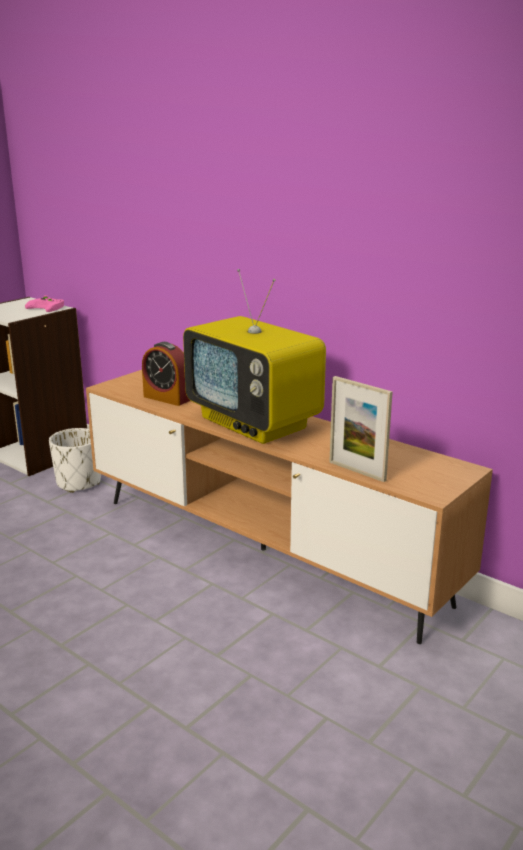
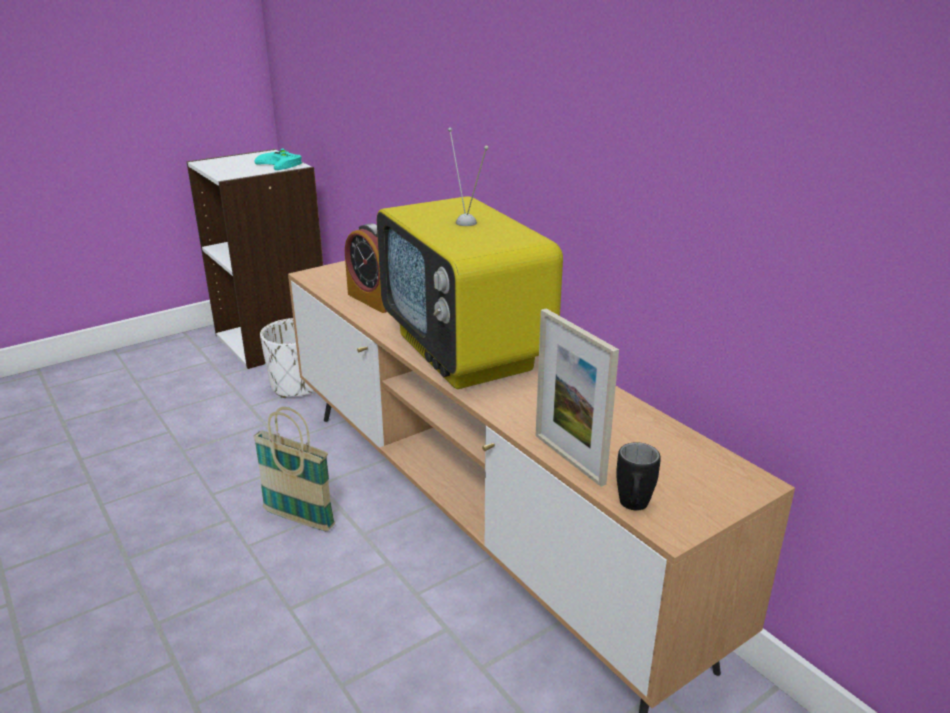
camera: 15 degrees right, 5 degrees up
pink game controller [25,295,64,312] -> turquoise game controller [254,149,302,170]
none -> basket [253,407,335,531]
none -> black mug [616,442,661,511]

